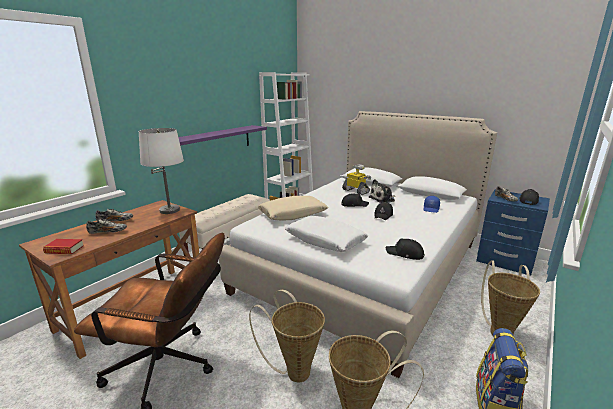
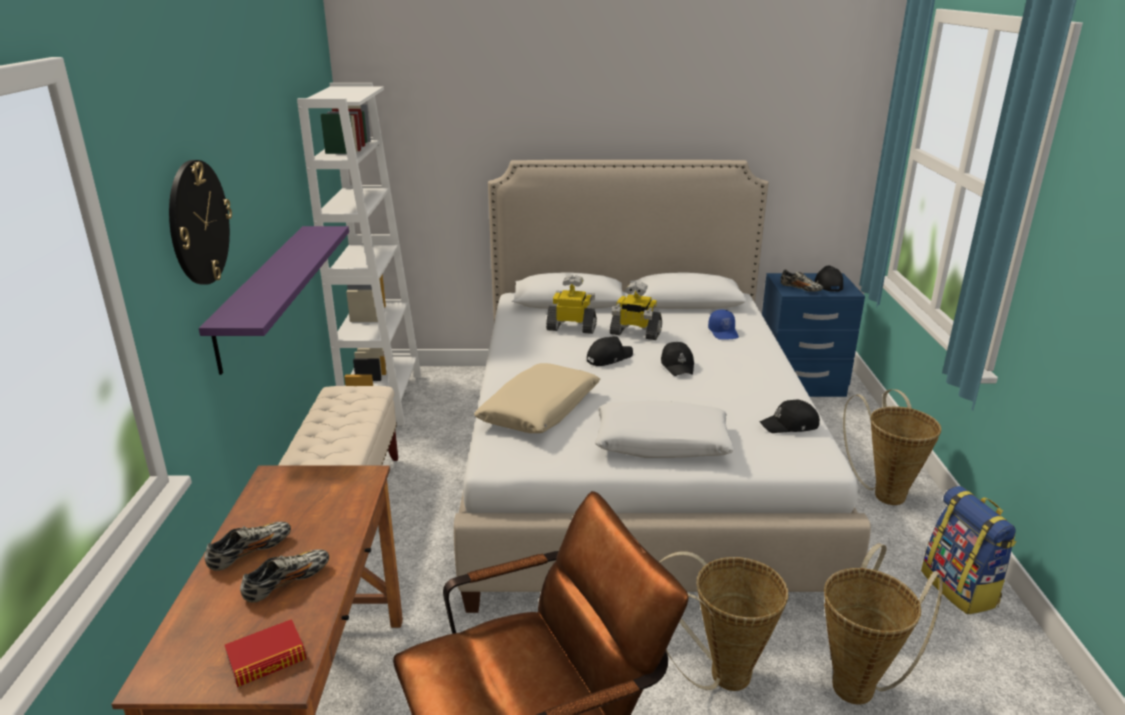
camera: 35 degrees left, 5 degrees up
white table lamp [139,128,184,214] -> none
plush toy [368,179,395,203] -> toy robot [610,282,662,340]
none -> wall clock [169,160,232,284]

